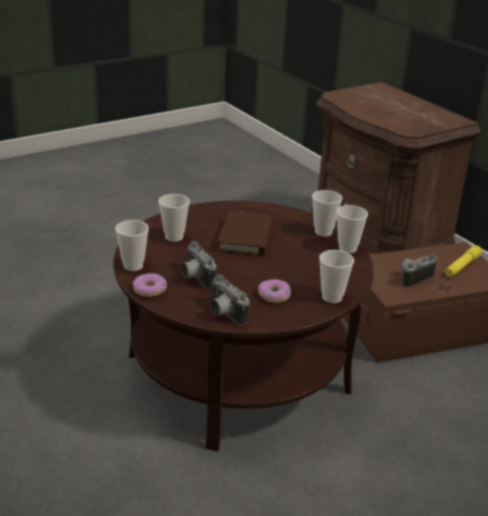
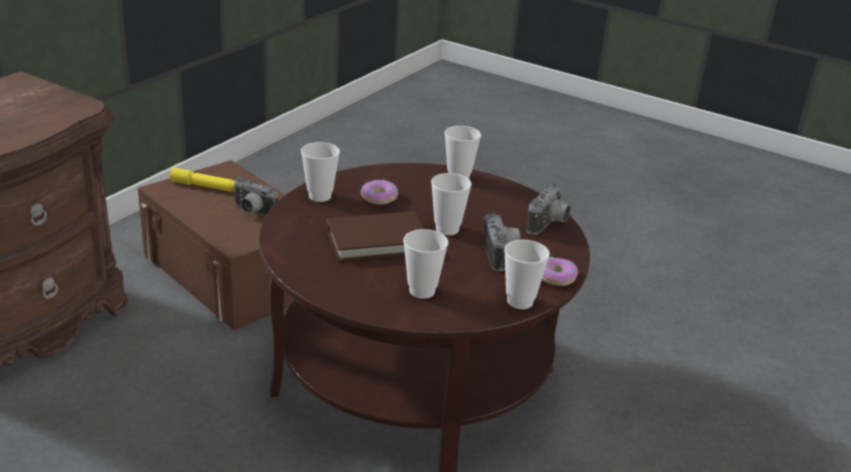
camera: 115 degrees left, 0 degrees up
camera [182,241,217,289] -> camera turned 45 degrees counterclockwise [483,212,521,271]
donut [258,279,291,303] -> donut moved to [361,179,398,205]
cup [337,205,368,253] -> cup moved to [431,173,472,235]

